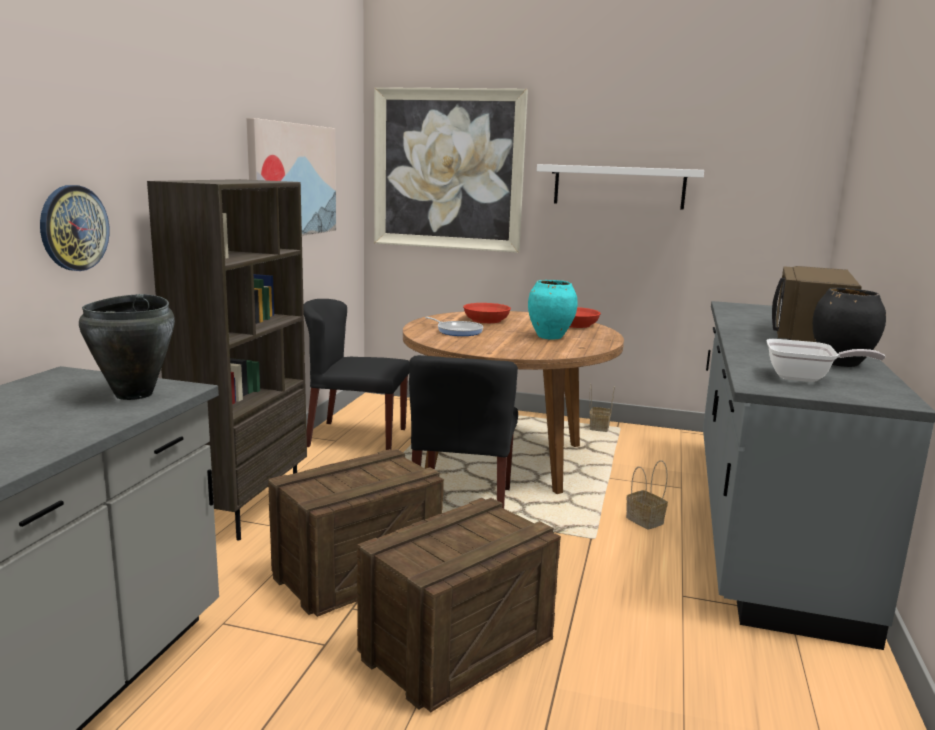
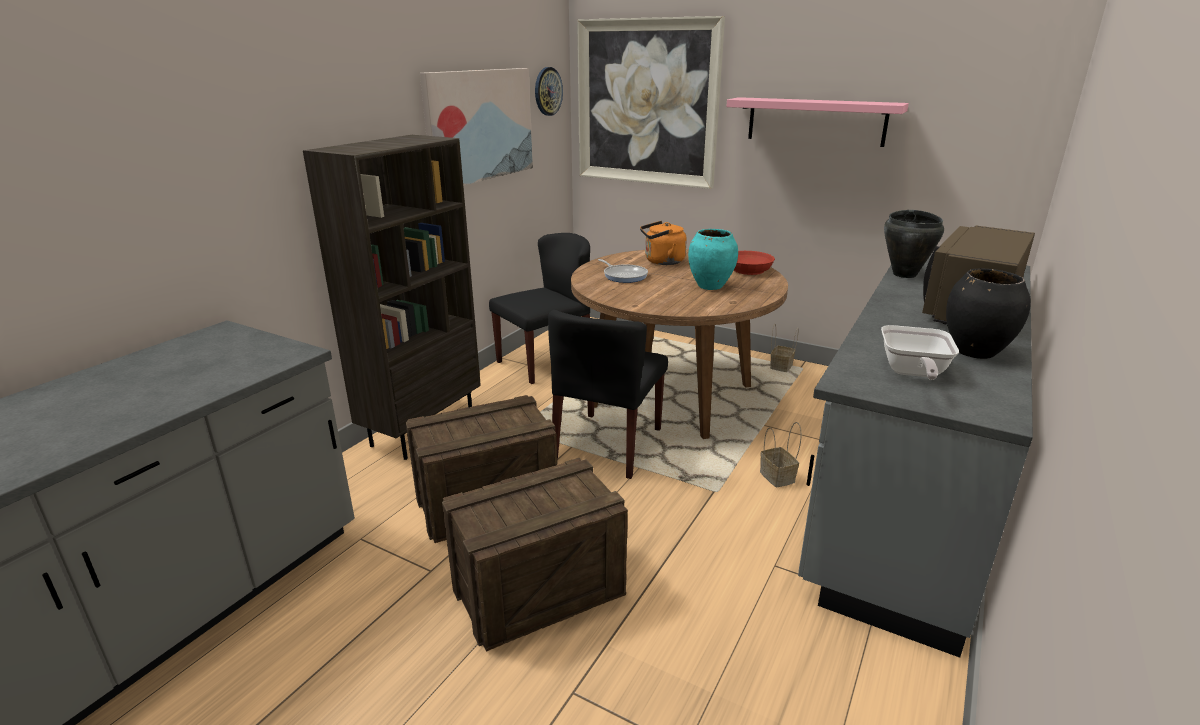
camera: 15 degrees right, 10 degrees up
wall clock [40,185,110,271] -> wall clock moved to [535,67,563,116]
black cooking pot [79,294,175,400] -> black cooking pot moved to [884,210,944,278]
black chair [304,299,410,450] -> black chair turned 120 degrees clockwise [489,233,590,384]
red bowl [463,303,511,323] -> orange kettle [640,221,687,265]
white shelf [537,164,704,210] -> pink shelf [726,97,909,147]
frying pan [766,339,885,382] -> frying pan turned 75 degrees clockwise [881,325,959,380]

